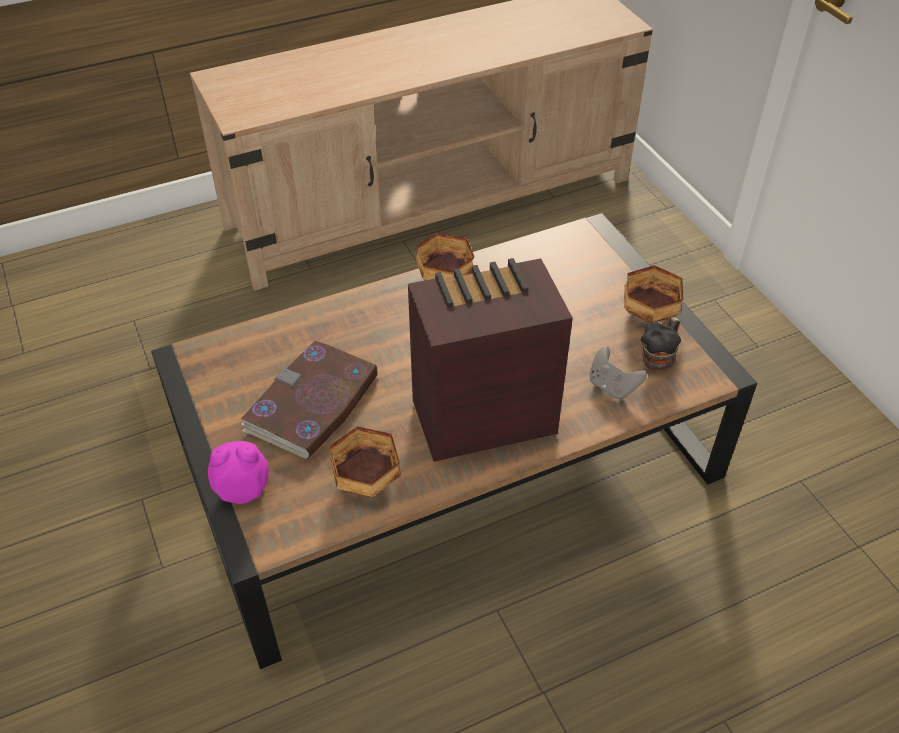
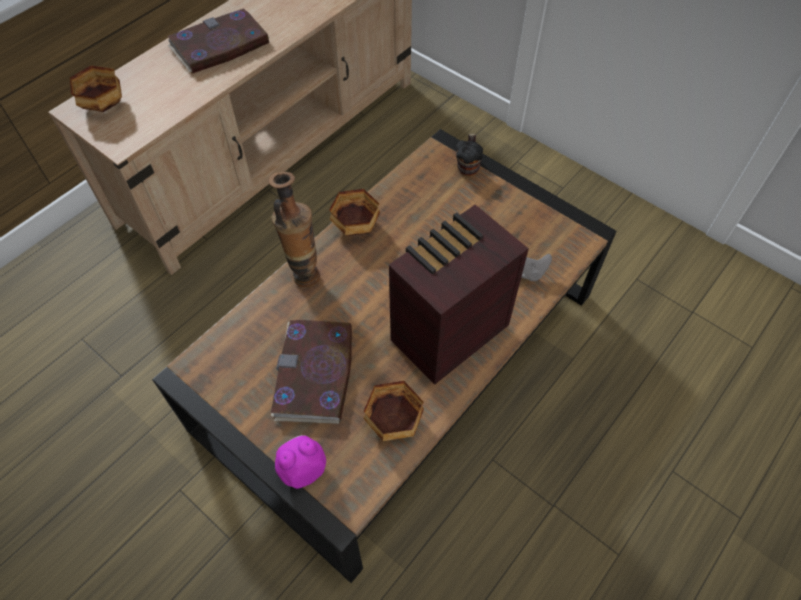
camera: 25 degrees left, 10 degrees up
bowl [624,265,683,323] -> bowl moved to [70,65,122,112]
mug [641,317,681,372] -> mug moved to [456,133,483,176]
none -> book [168,8,270,73]
none -> vase [269,172,320,287]

